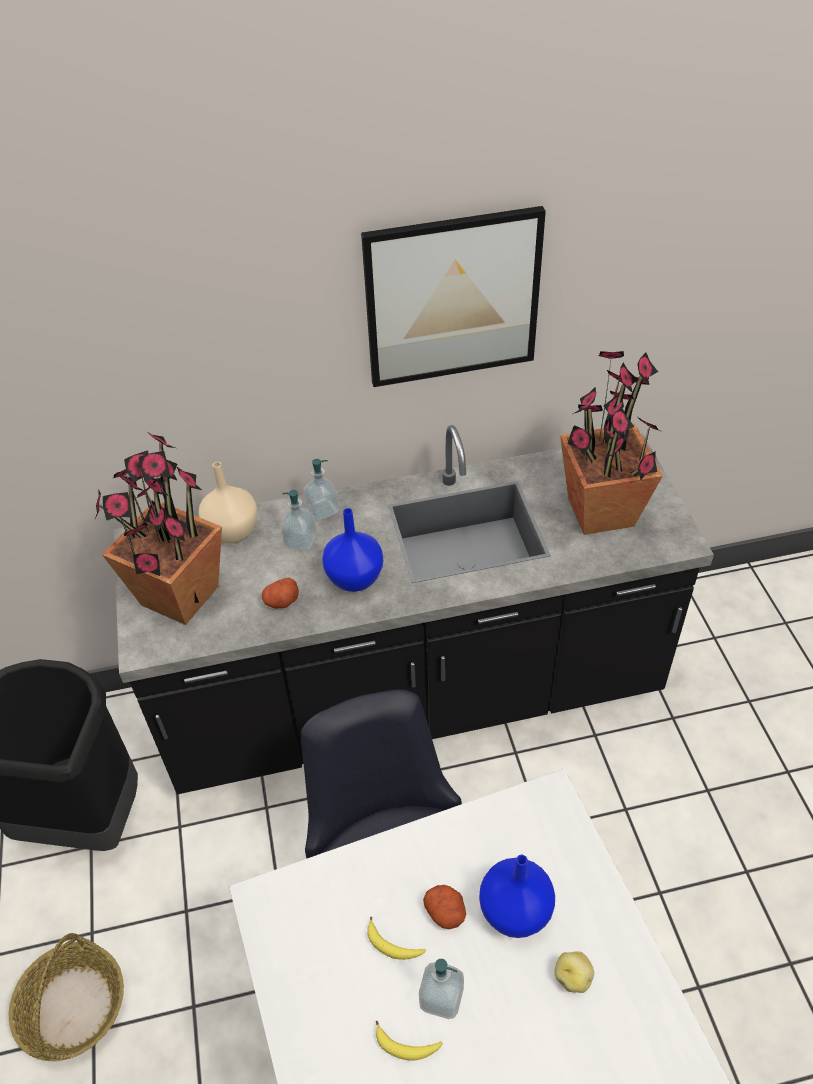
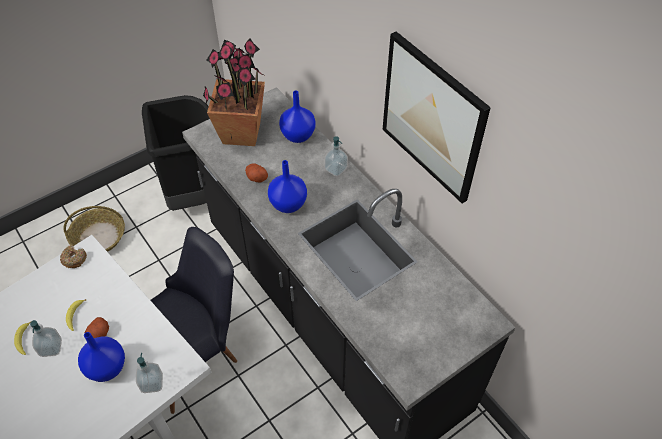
camera: 65 degrees right, 5 degrees up
beige vase [199,462,258,544] -> blue vase [279,90,316,143]
soap dispenser [281,490,317,551] -> soap dispenser moved to [136,353,163,393]
potato [555,951,594,993] -> none
potted plant [560,351,663,535] -> none
none -> donut [60,245,87,268]

